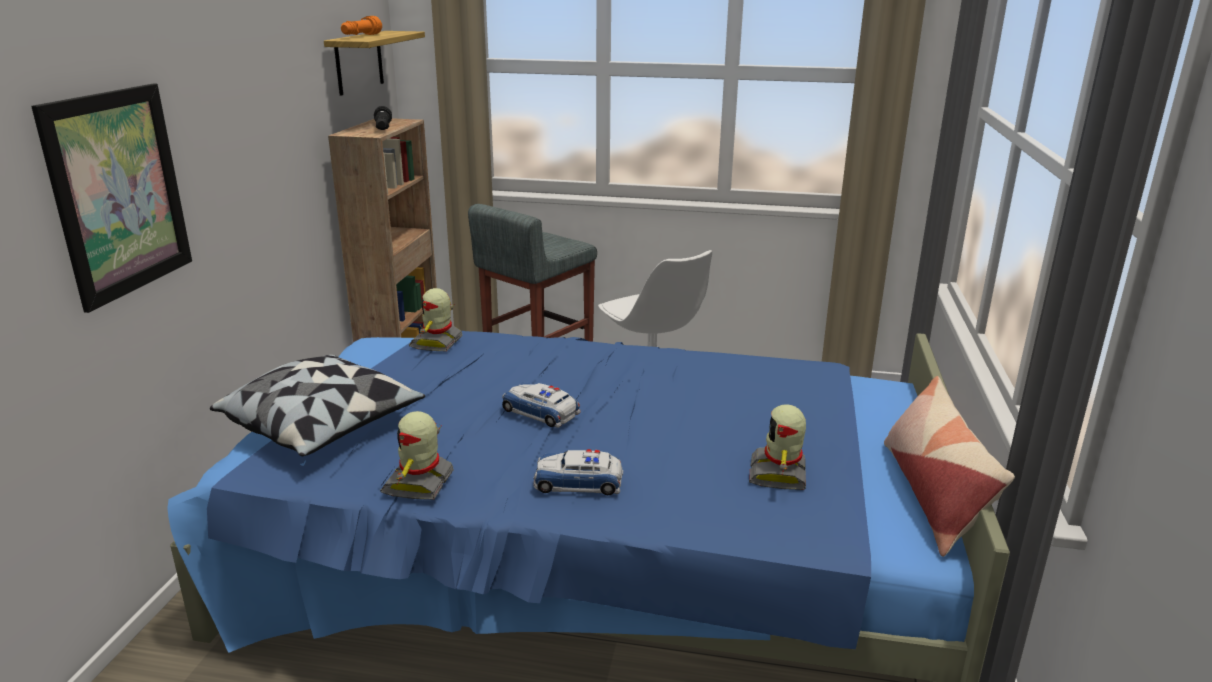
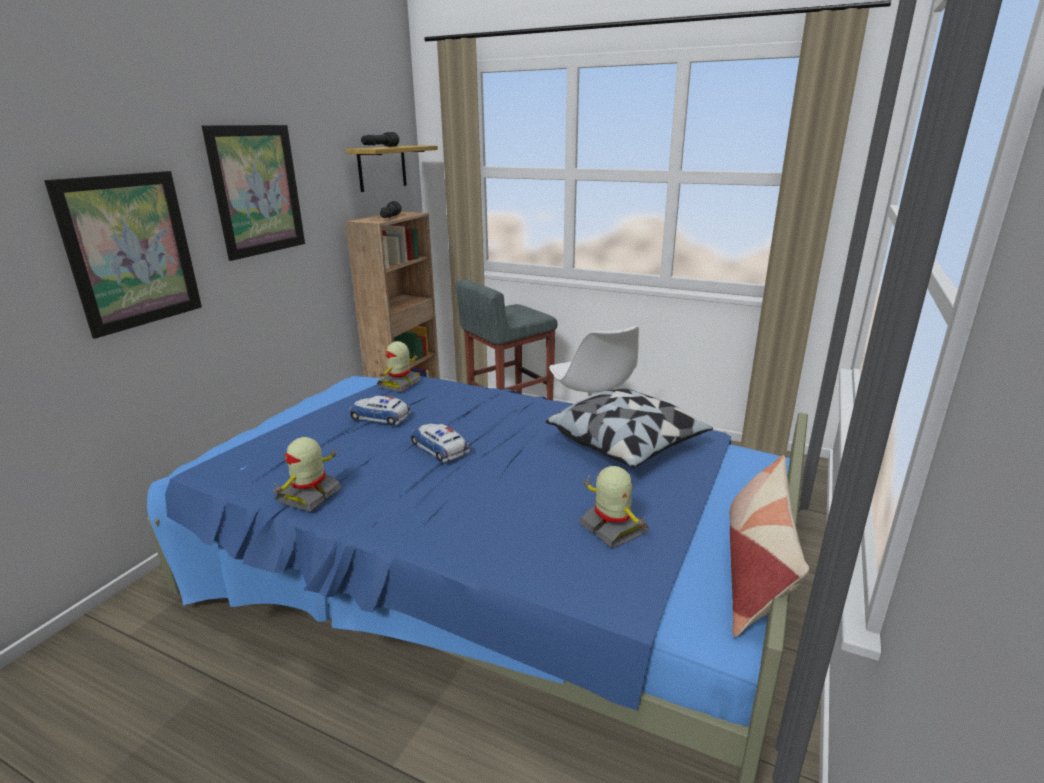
camera: 15 degrees right, 0 degrees up
pillow [210,355,425,456] -> pillow moved to [546,388,713,468]
orange flashlight [341,16,382,35] -> black flashlight [361,132,399,147]
toy car [533,449,623,495] -> toy car moved to [349,396,411,425]
toy robot [749,404,806,490] -> toy robot turned 120 degrees clockwise [580,466,649,548]
none -> picture [202,125,305,261]

